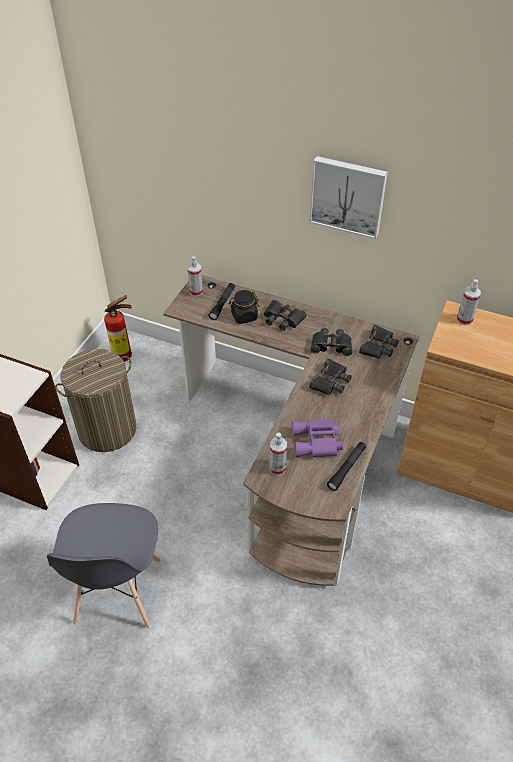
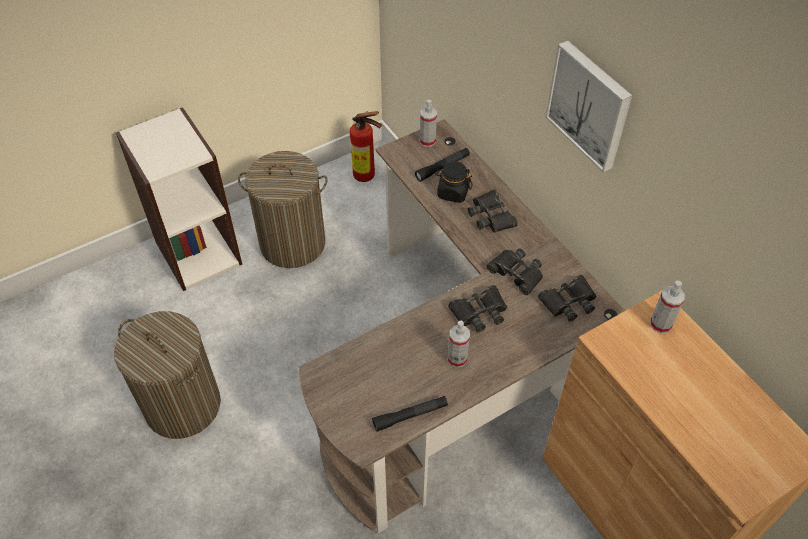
camera: 35 degrees right, 5 degrees up
grey chair [47,503,161,629] -> laundry basket [114,311,221,439]
spray bottle [269,433,287,475] -> spray bottle moved to [448,321,470,368]
purple binoculars [292,419,343,458] -> none

